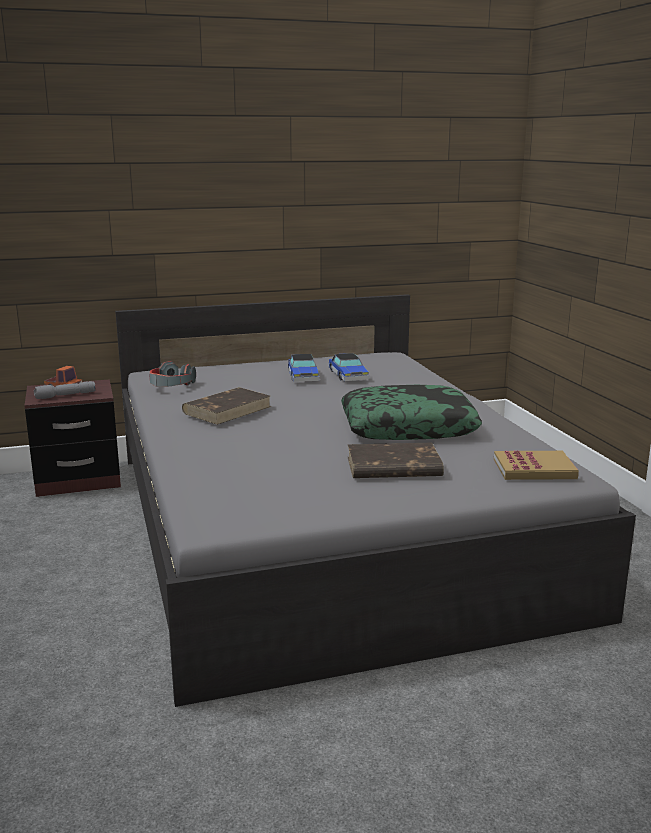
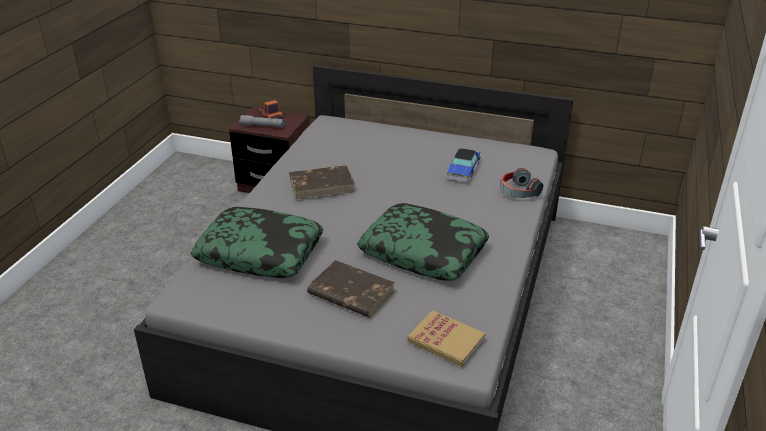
camera: 35 degrees right, 15 degrees up
headphones [149,361,196,387] -> headphones moved to [500,168,543,198]
toy car [288,354,319,382] -> none
none -> pillow [191,207,323,278]

